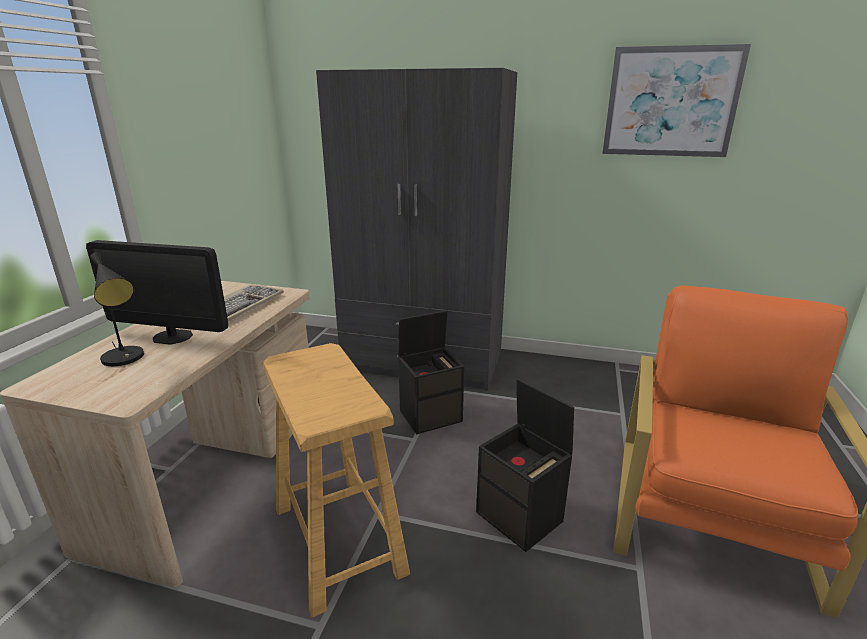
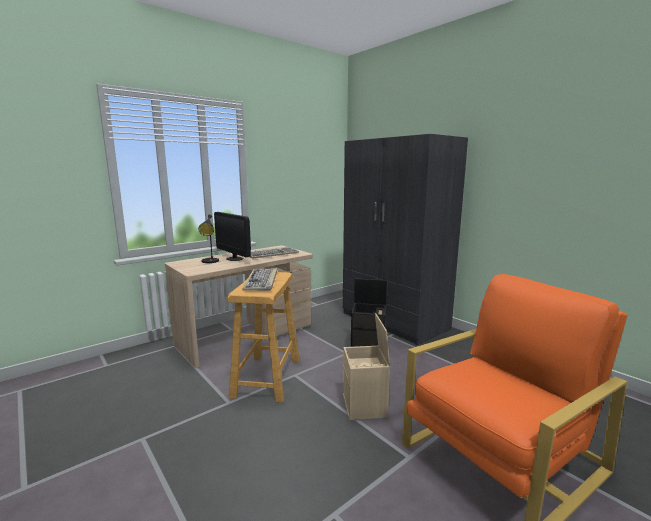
camera: 35 degrees right, 10 degrees down
black storage box [476,378,574,552] -> beige storage box [343,313,390,420]
picture [602,44,751,157] -> none
none -> keyboard [242,268,277,291]

